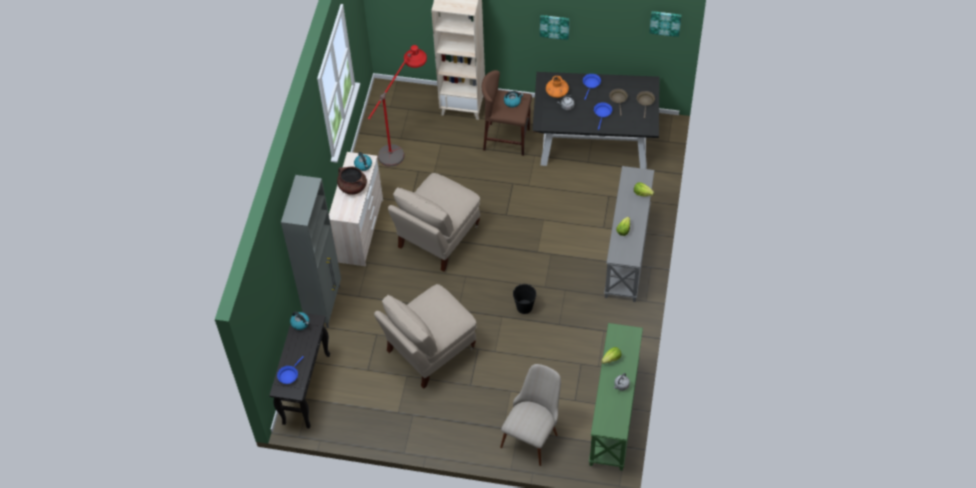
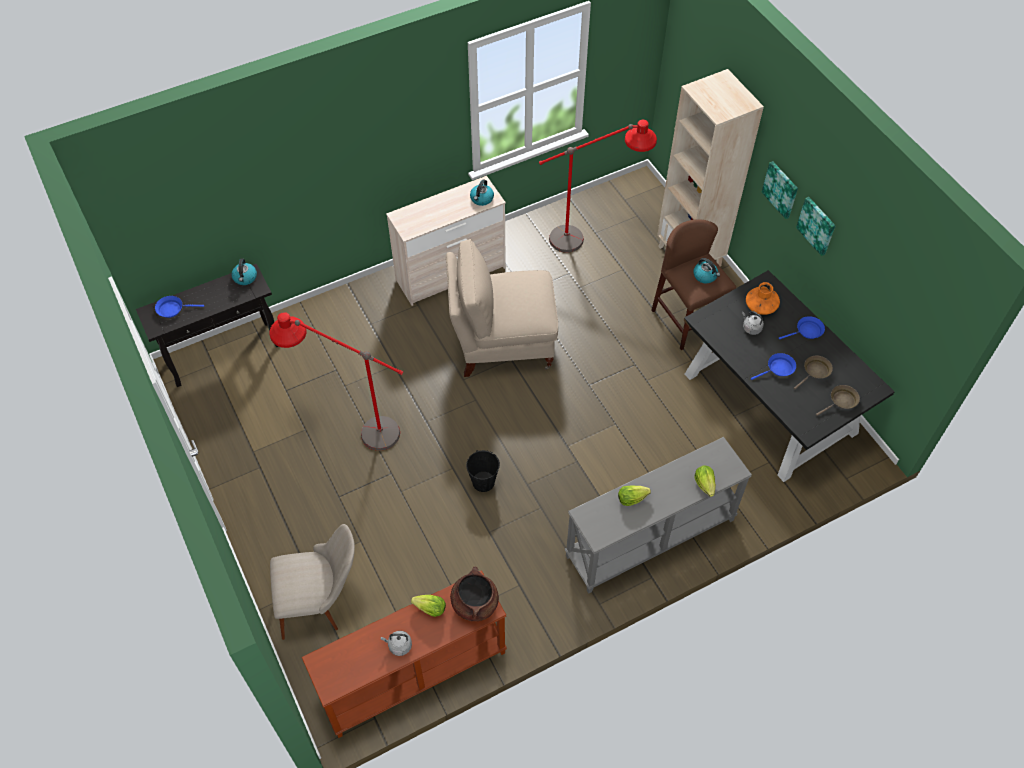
camera: 50 degrees right, 0 degrees up
grey cabinet [281,175,341,328] -> none
brown cooking pot [337,166,367,195] -> brown cooking pot moved to [450,567,499,621]
beige chair [374,284,477,389] -> red floor lamp [269,312,403,451]
green console table [589,323,643,471] -> brown console table [302,570,507,738]
picture [649,11,681,37] -> picture moved to [762,161,798,219]

